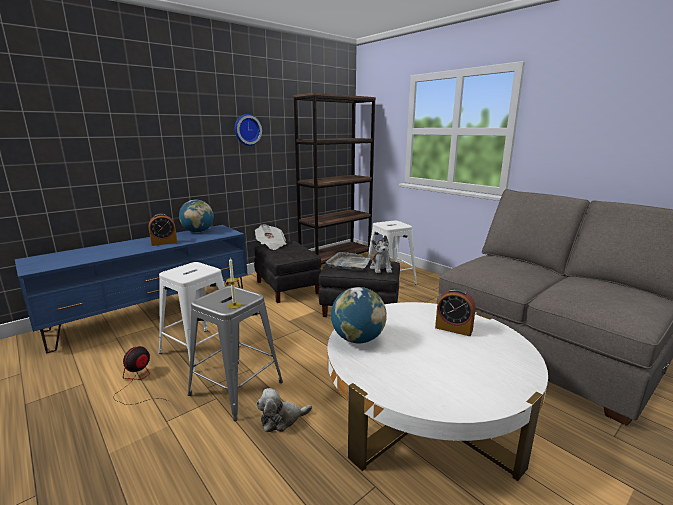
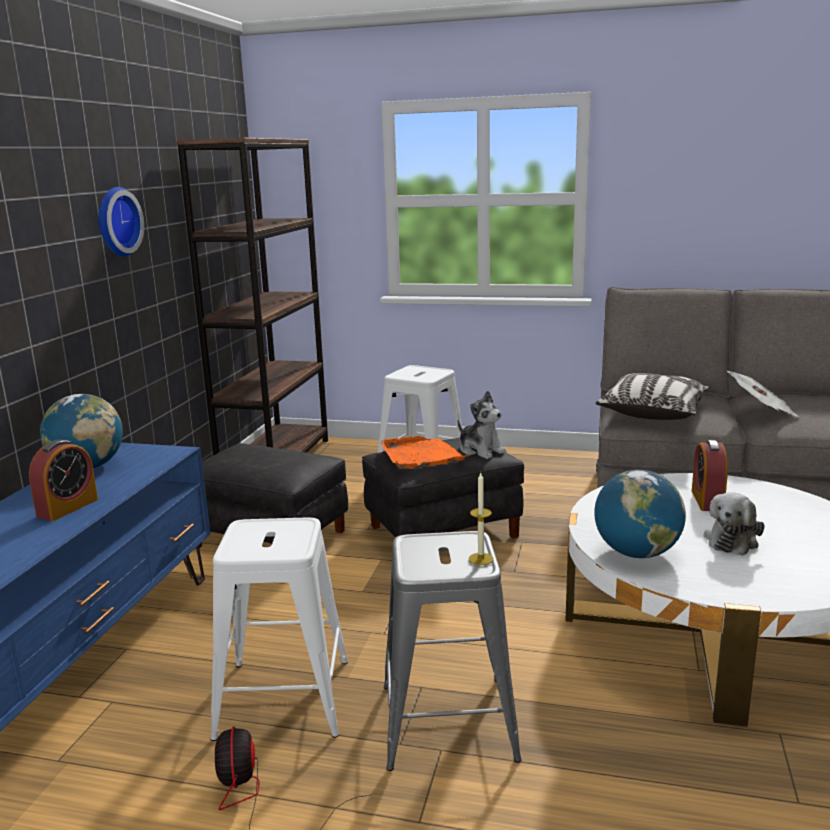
camera: 35 degrees left, 0 degrees up
newspaper [255,225,287,250] -> newspaper moved to [727,371,799,417]
plush toy [256,388,312,432] -> plush toy moved to [704,492,765,556]
grey tray [326,252,370,270] -> orange tray [381,436,466,469]
alarm clock [435,288,476,336] -> alarm clock turned 105 degrees clockwise [692,440,728,511]
none -> pillow [596,373,709,420]

